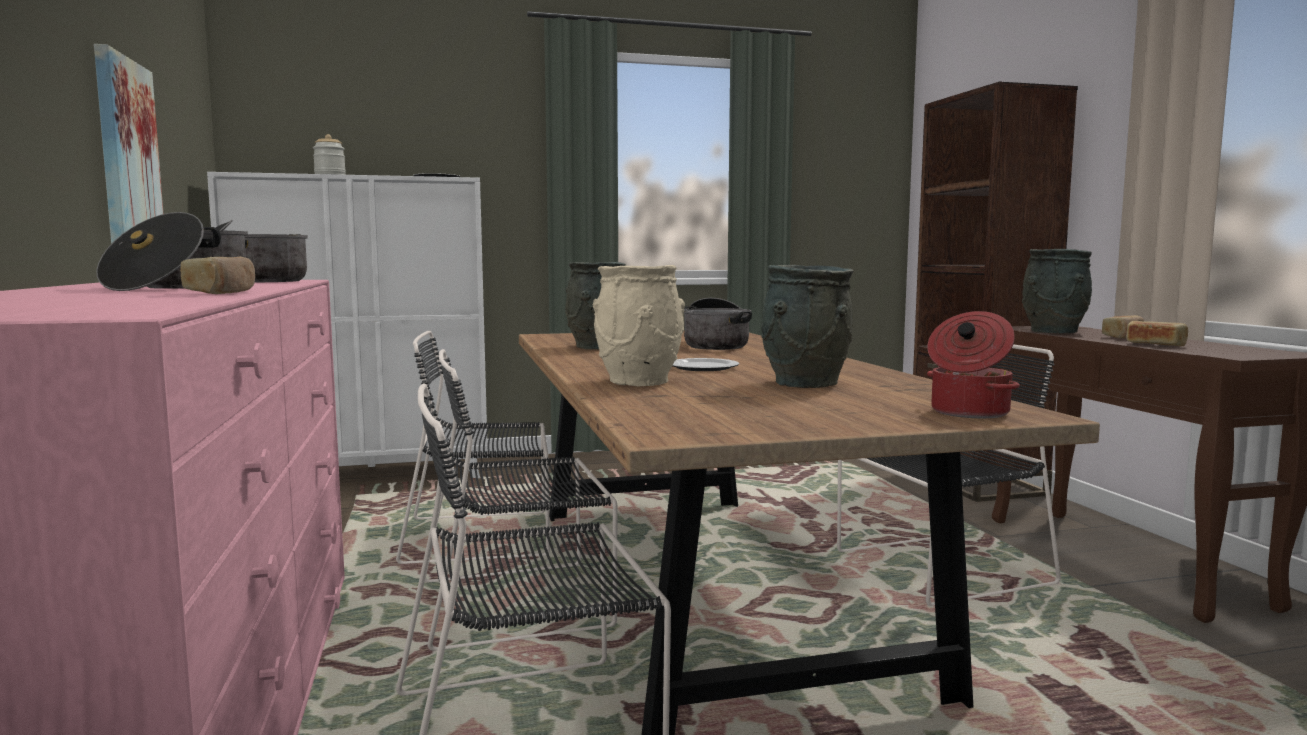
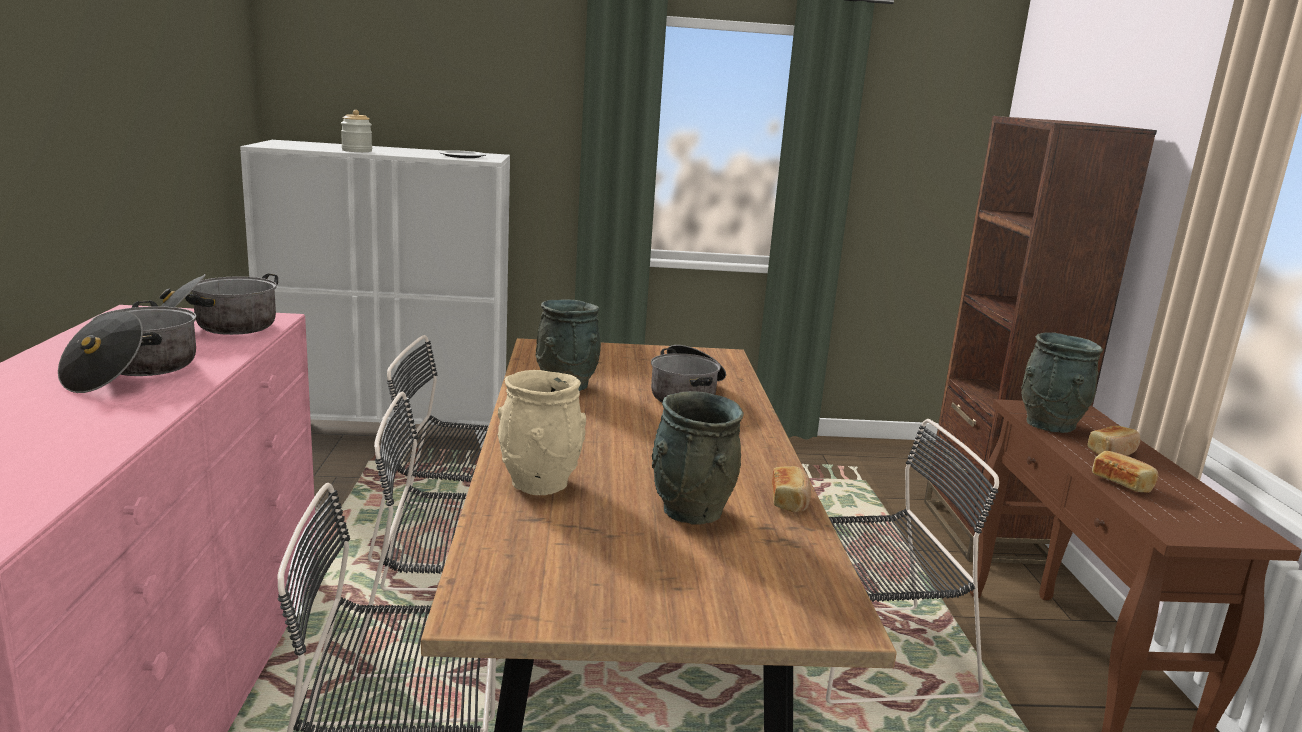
camera: 10 degrees right, 10 degrees up
picture [94,44,163,244] -> none
bread [180,257,255,294] -> bread moved to [772,466,811,513]
plate [672,358,739,371] -> none
cooking pot [927,311,1020,418] -> none

